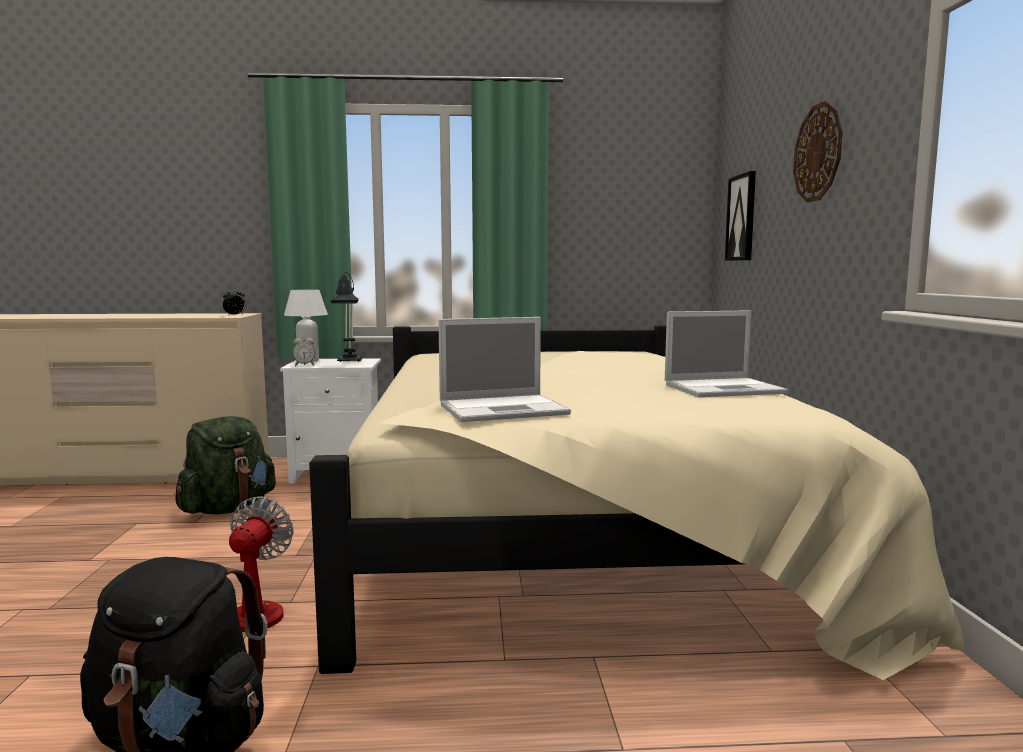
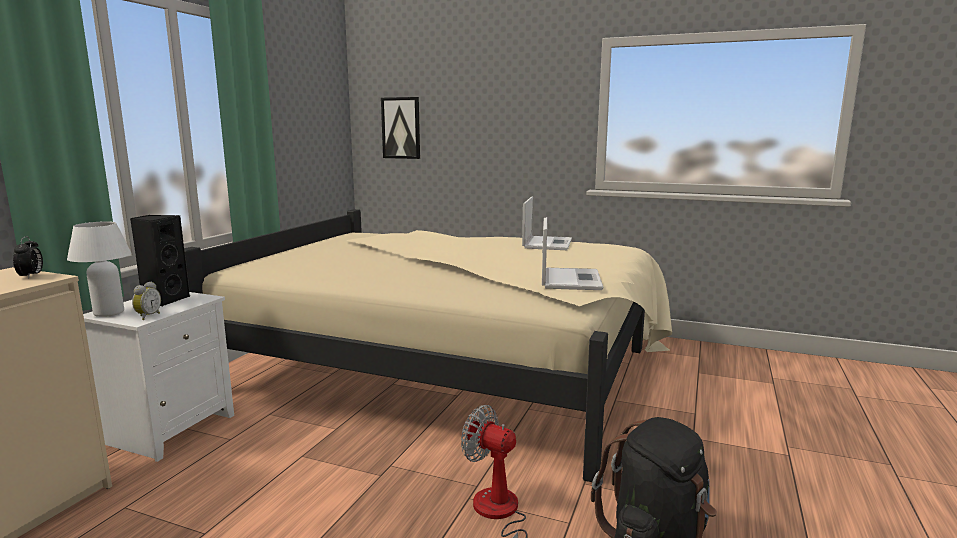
camera: 65 degrees left, 5 degrees up
green backpack [175,416,276,514] -> none
table lamp [331,272,363,362] -> black speaker [130,215,190,306]
wall clock [793,101,842,202] -> none

